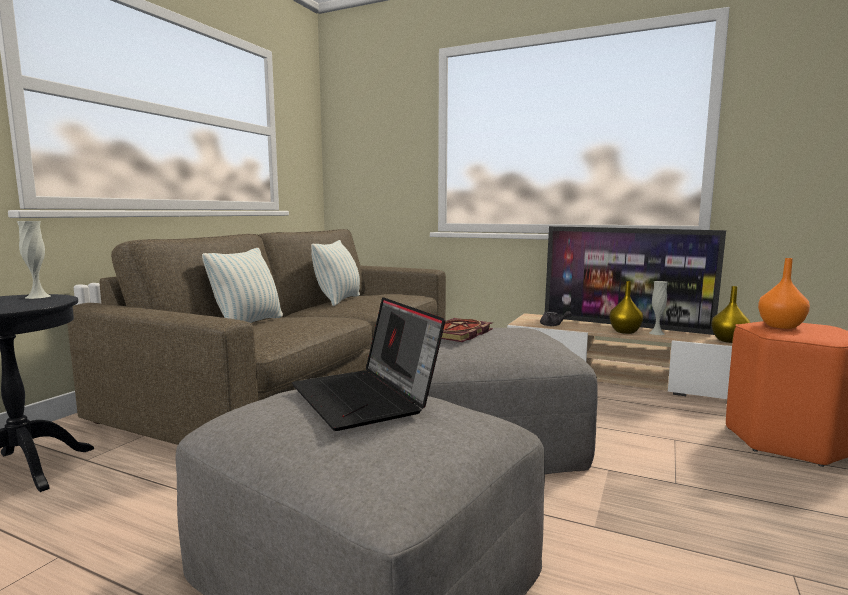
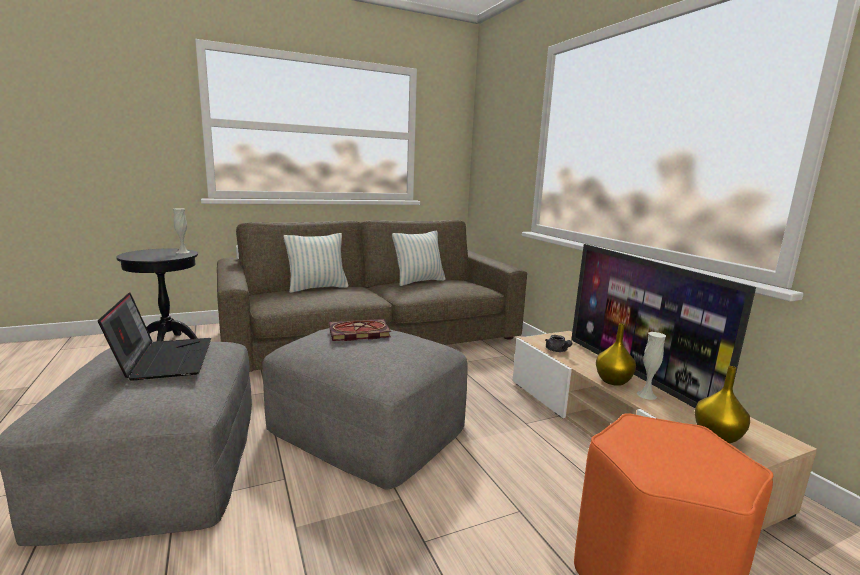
camera: 40 degrees right, 5 degrees up
laptop [292,297,445,431] -> laptop turned 150 degrees clockwise [98,292,211,381]
orange vase [758,258,810,329] -> none

